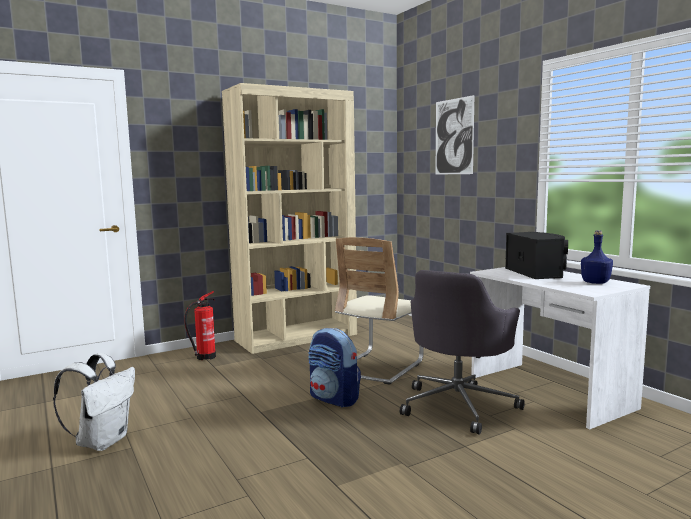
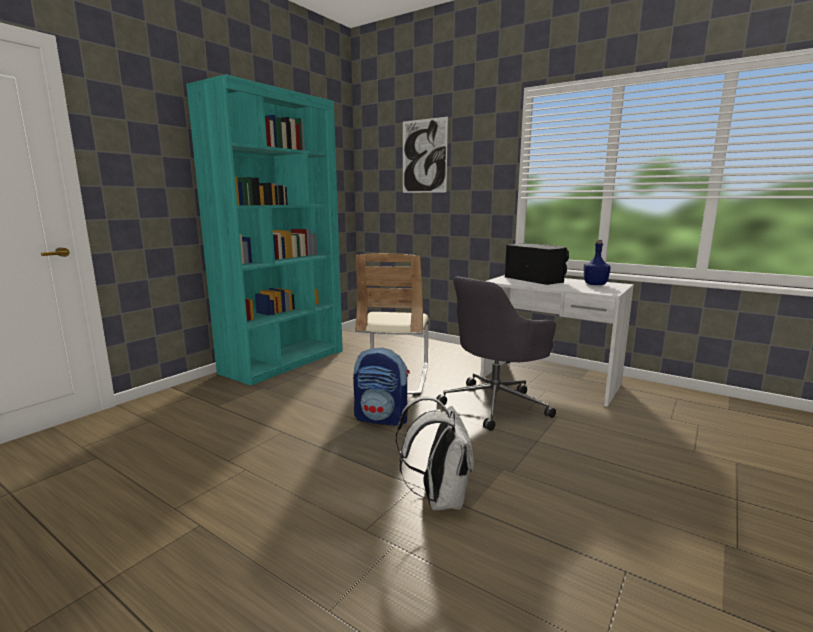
camera: 25 degrees left, 5 degrees up
white backpack [53,353,135,451] -> white backpack moved to [396,396,474,510]
fire extinguisher [184,291,216,360] -> none
beige bookcase [222,83,357,354] -> turquoise bookcase [186,74,343,386]
grey office chair [400,270,525,435] -> grey office chair turned 45 degrees clockwise [436,276,556,431]

